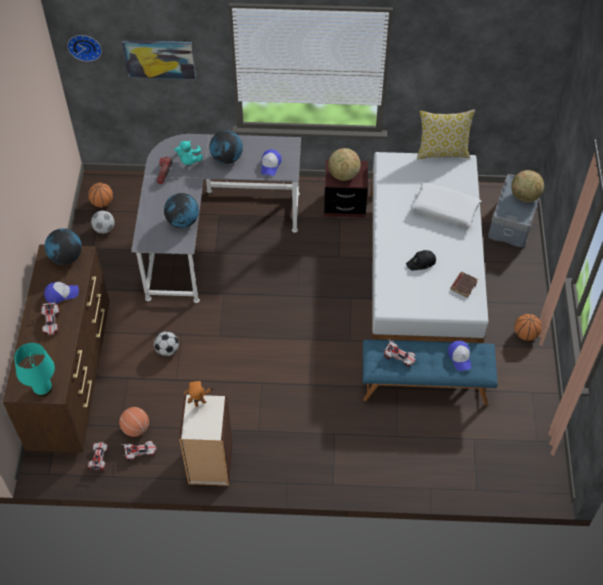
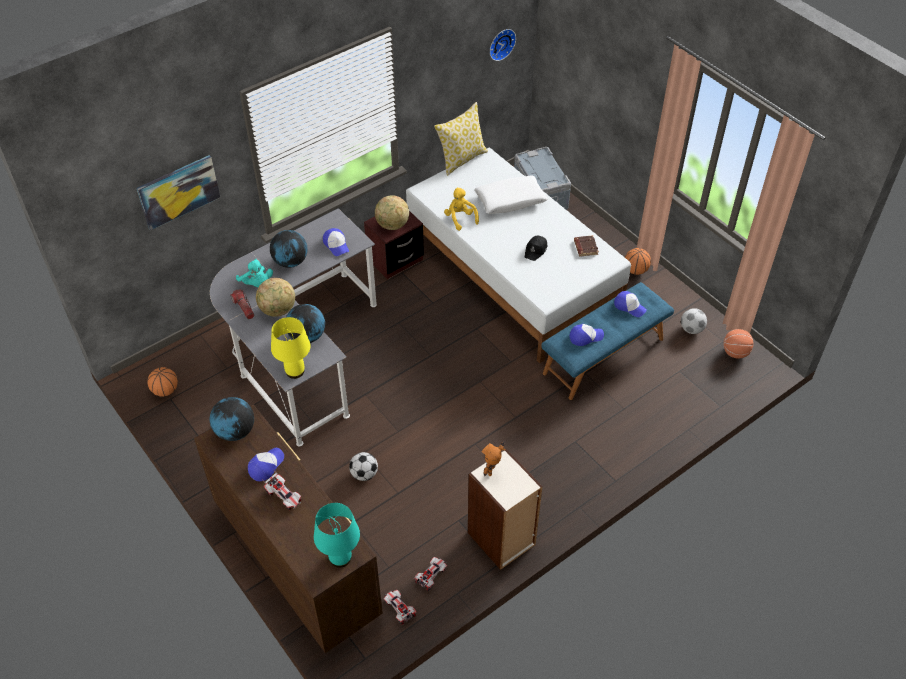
camera: 40 degrees left, 5 degrees down
wall clock [67,35,102,62] -> wall clock moved to [490,29,516,61]
football [91,211,115,234] -> football moved to [681,308,707,334]
basketball [119,407,149,437] -> basketball moved to [724,329,753,359]
toy car [383,339,416,367] -> cap [570,324,604,346]
globe [511,170,544,202] -> globe moved to [256,278,295,317]
none -> yellow table lamp [271,317,311,379]
none -> yellow plush toy [444,188,479,231]

